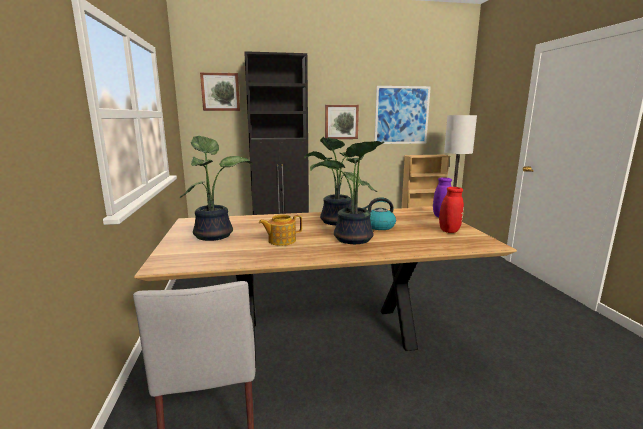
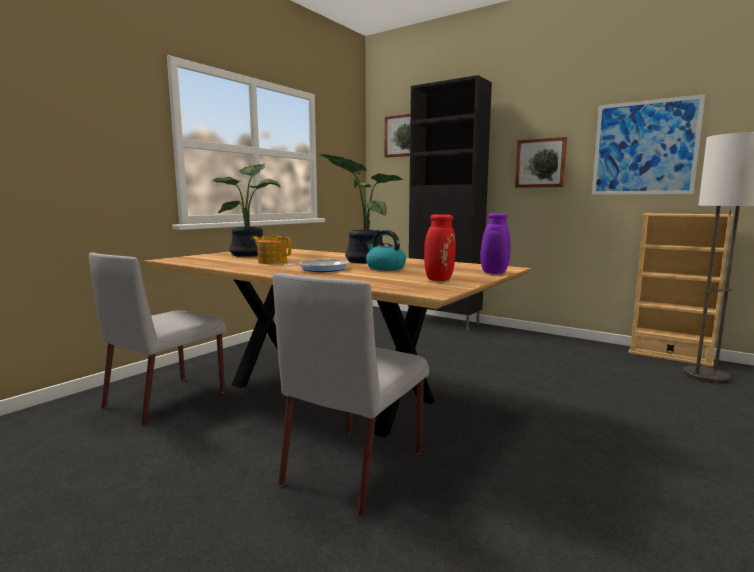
camera: 45 degrees right, 5 degrees down
potted plant [310,141,385,244] -> frying pan [284,259,348,272]
none -> grey chair [273,273,429,517]

